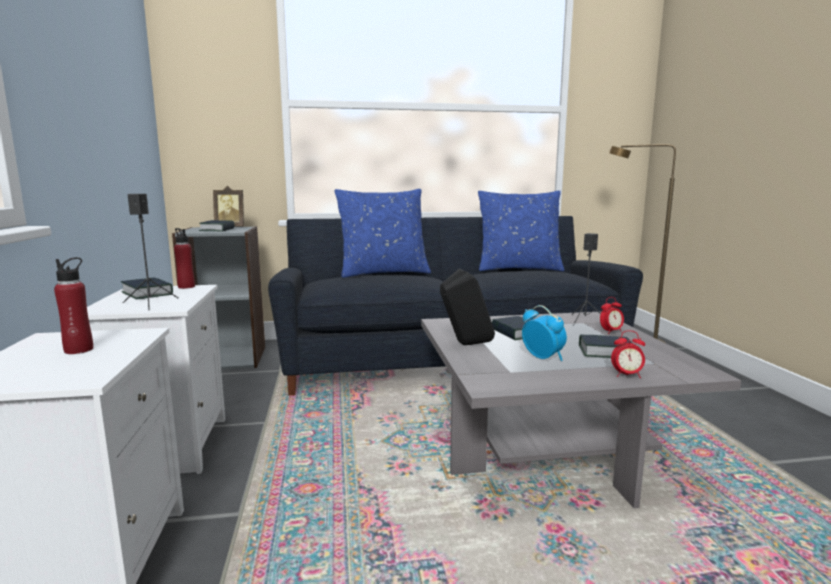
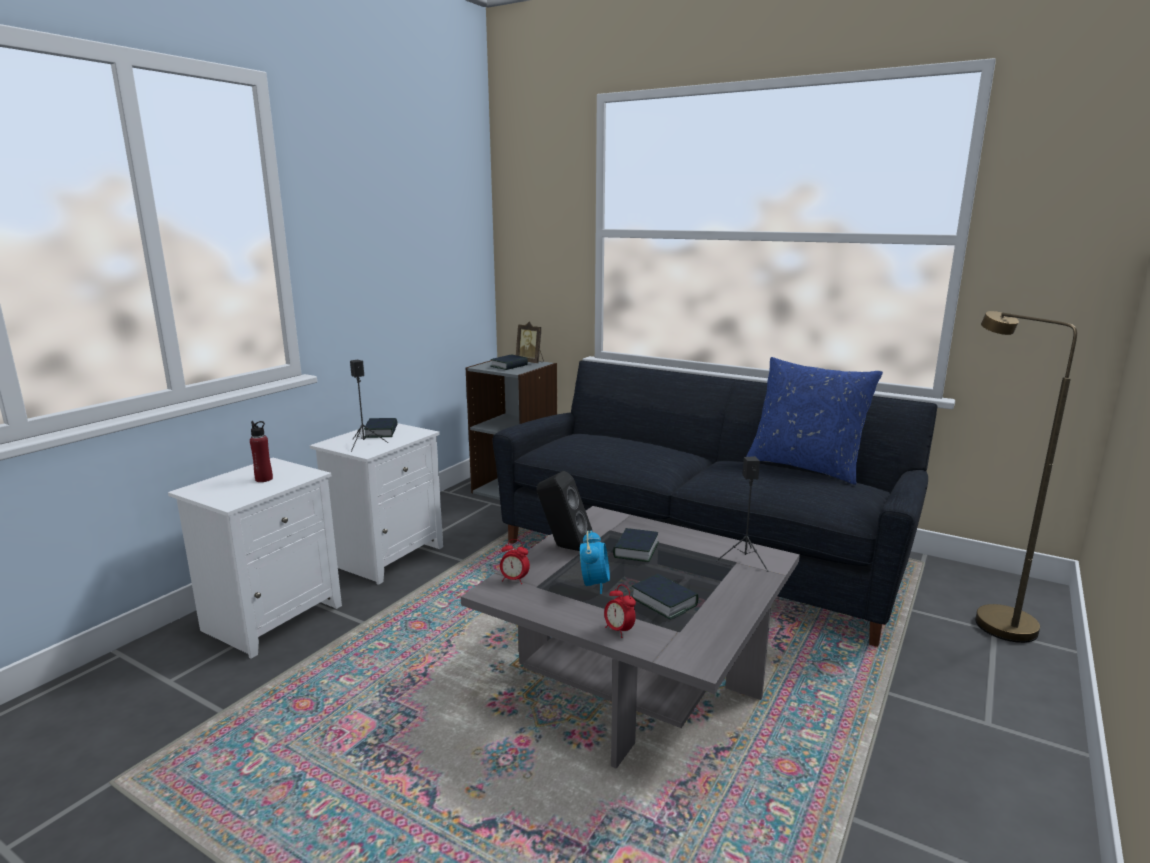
camera: 40 degrees right, 5 degrees up
red bottle [174,228,195,289] -> none
blue pillow [334,189,431,278] -> none
alarm clock [600,297,624,334] -> alarm clock moved to [500,539,530,584]

